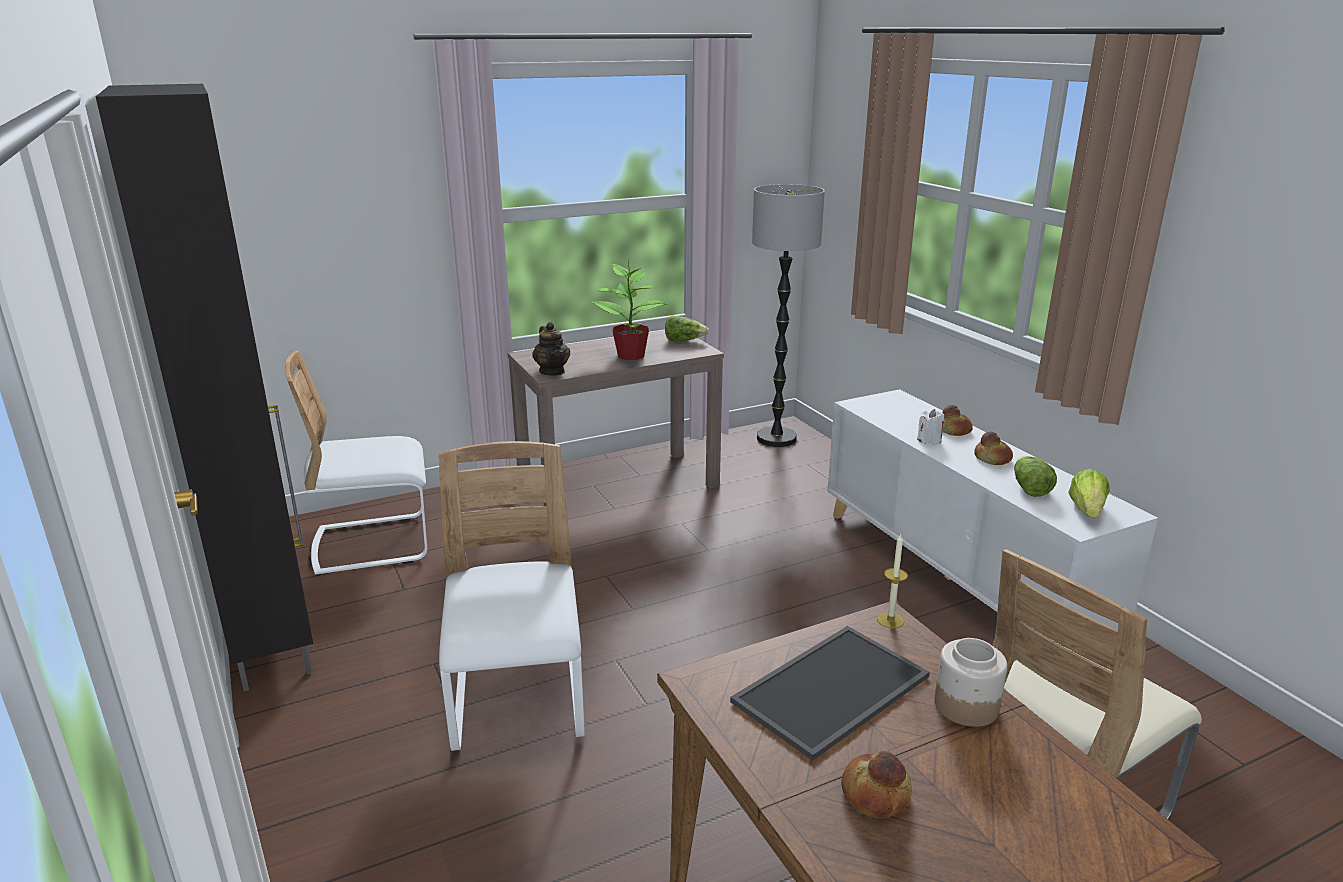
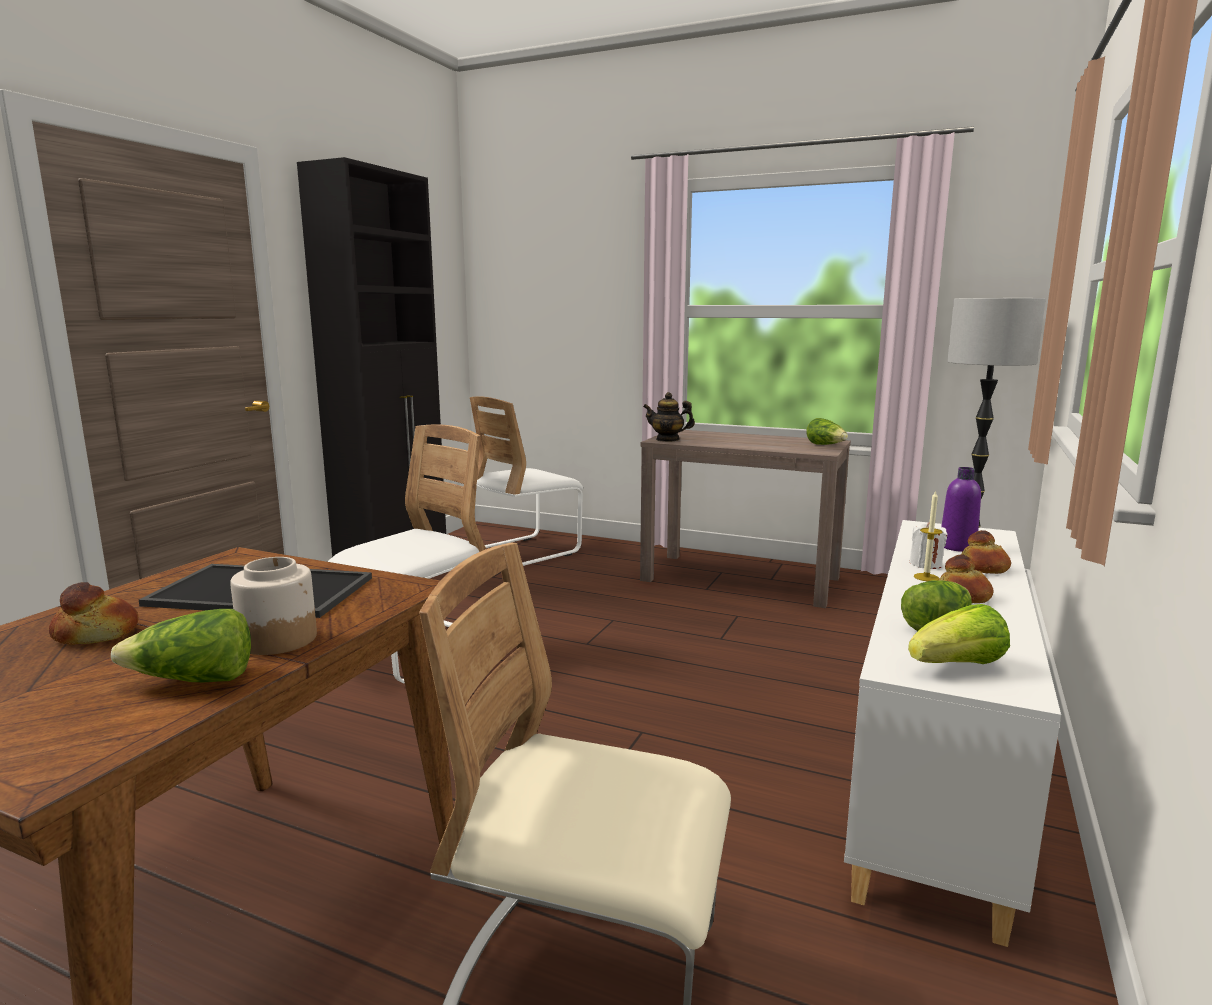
camera: 50 degrees right, 10 degrees down
white chair [285,351,427,576] -> white chair turned 75 degrees counterclockwise [470,396,583,566]
teapot [532,322,570,376] -> teapot turned 75 degrees clockwise [643,392,695,442]
potted plant [591,258,667,360] -> none
candle [877,534,908,628] -> candle moved to [914,491,943,581]
none -> lettuce [111,609,251,682]
none -> purple bottle [941,467,981,552]

